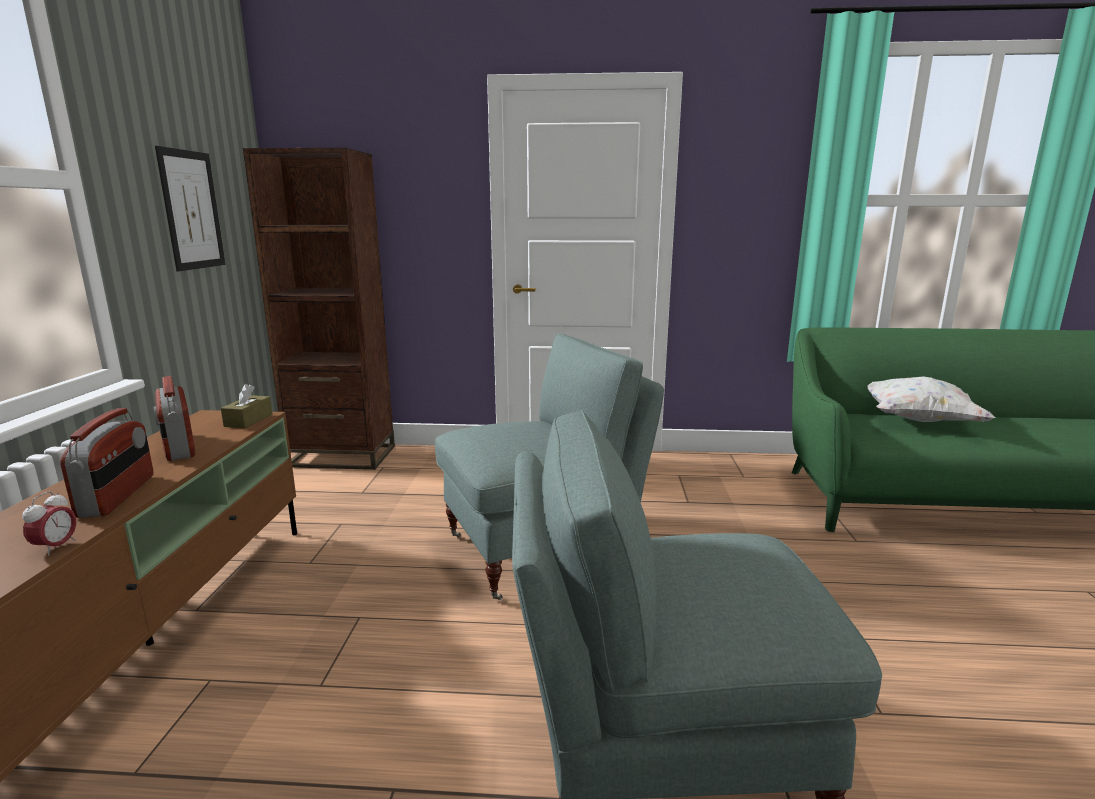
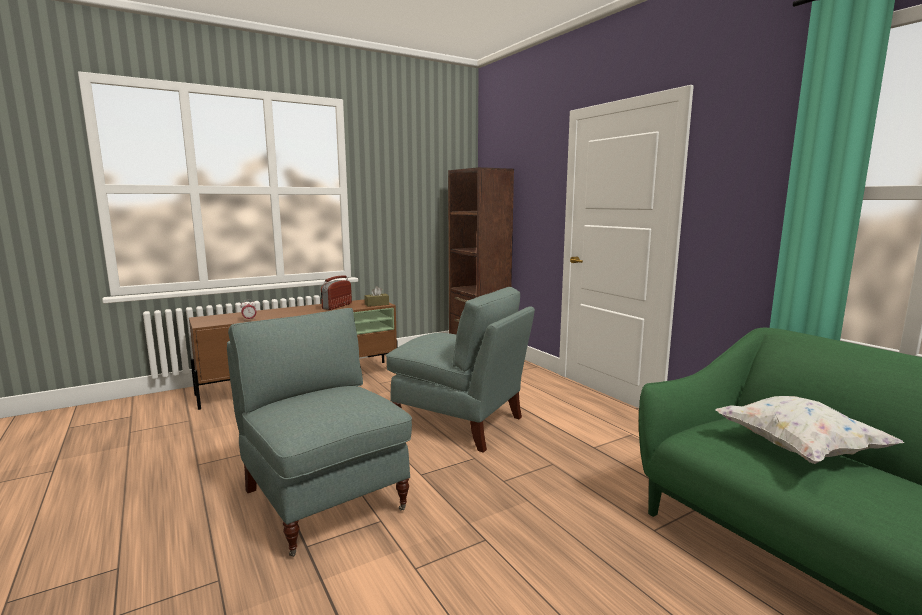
camera: 55 degrees right, 5 degrees down
radio [60,408,153,518] -> none
picture [155,146,226,271] -> none

